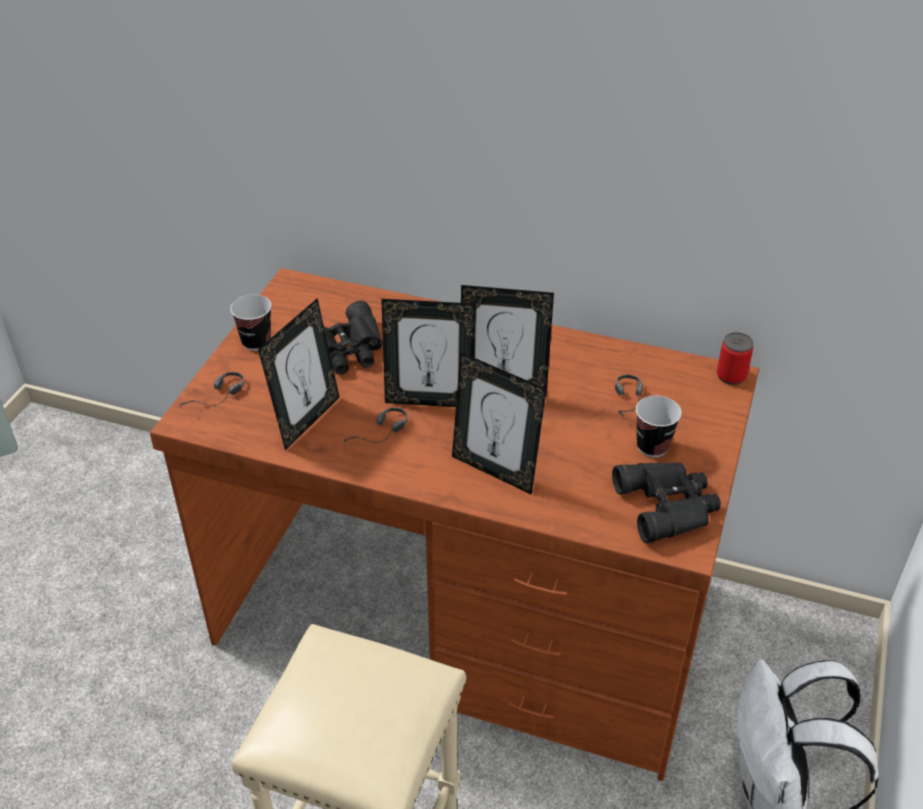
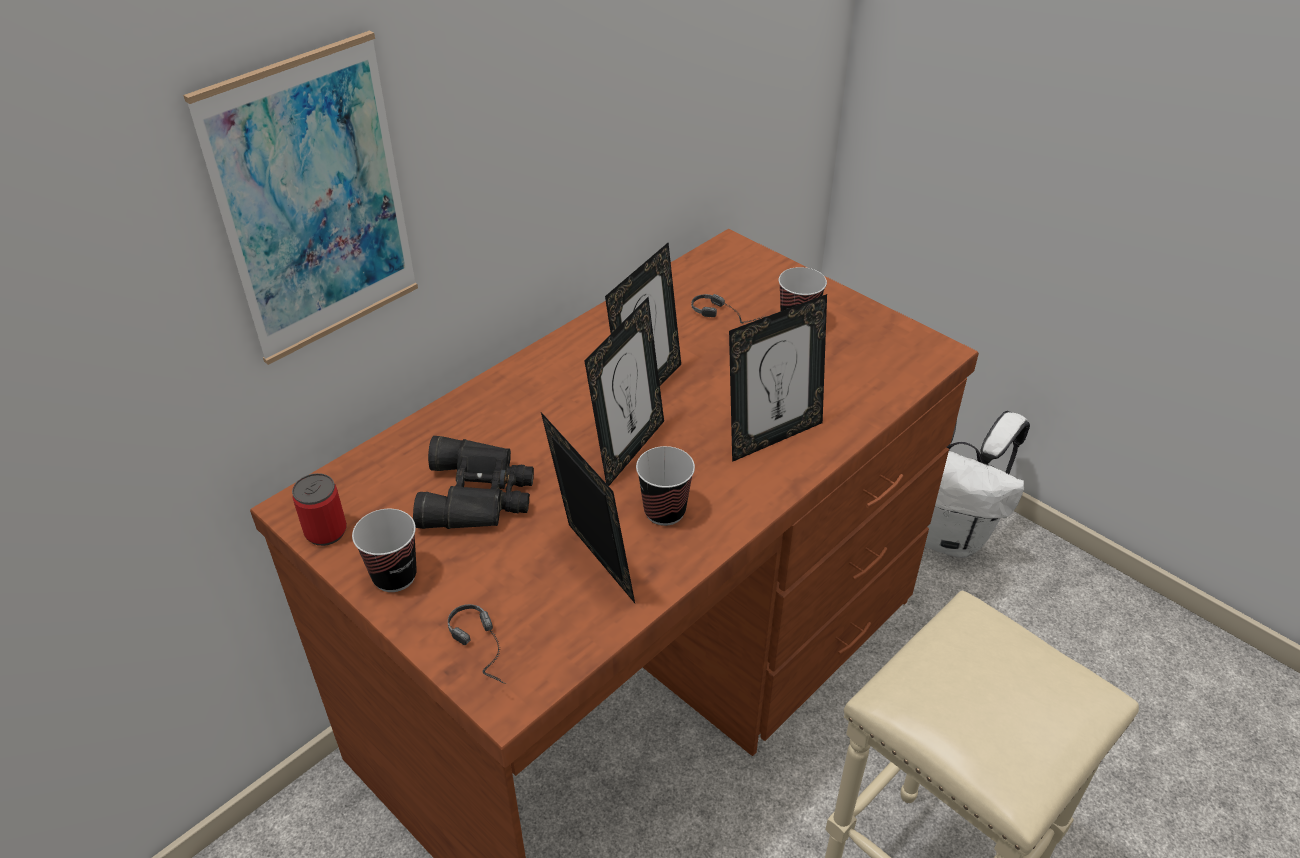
camera: 65 degrees left, 0 degrees up
headphones [344,408,407,444] -> cup [636,446,695,526]
black binoculars [612,462,721,543] -> none
can [717,332,753,385] -> can moved to [292,473,347,546]
none -> picture [183,31,418,365]

